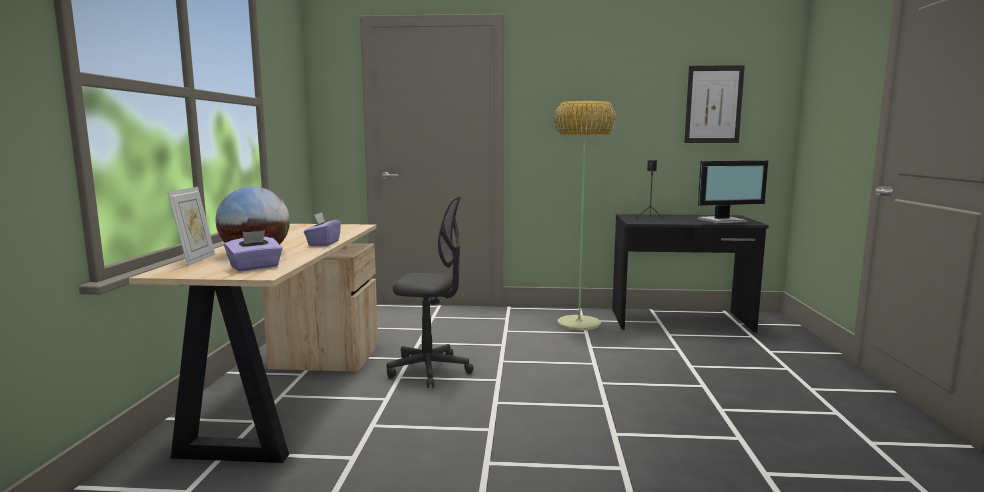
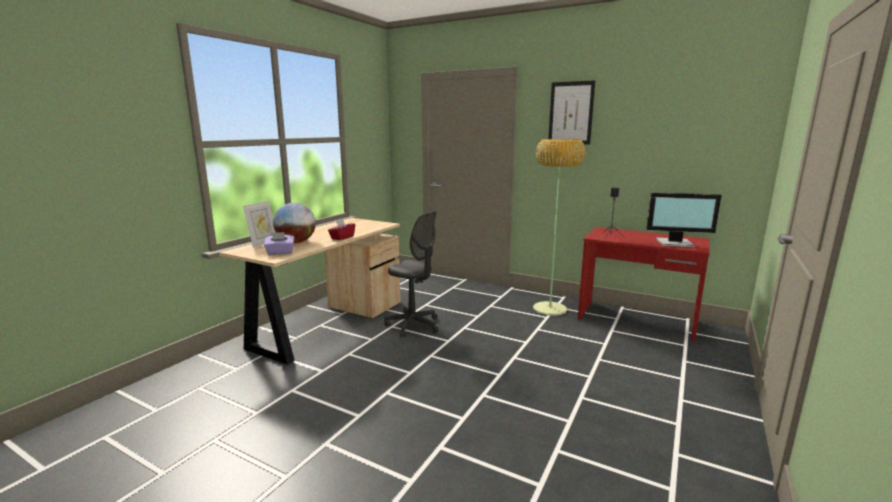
camera: 25 degrees right, 5 degrees up
purple tissue box [304,212,341,246] -> red tissue box [328,218,355,240]
black desk [612,214,769,333] -> red desk [578,227,710,343]
picture [684,65,745,143] -> picture moved to [548,80,595,145]

